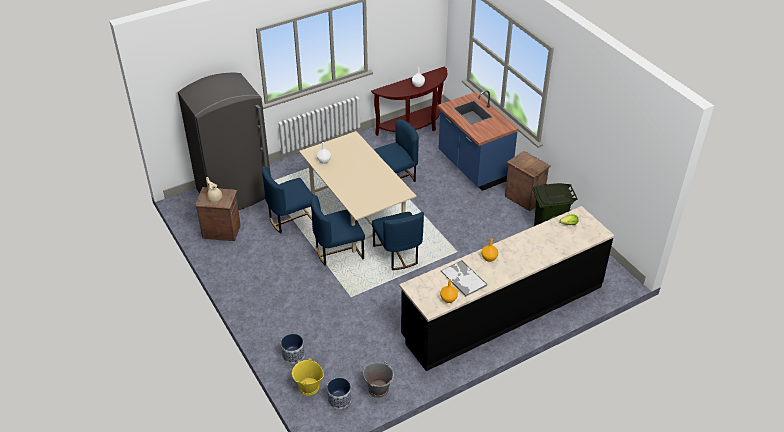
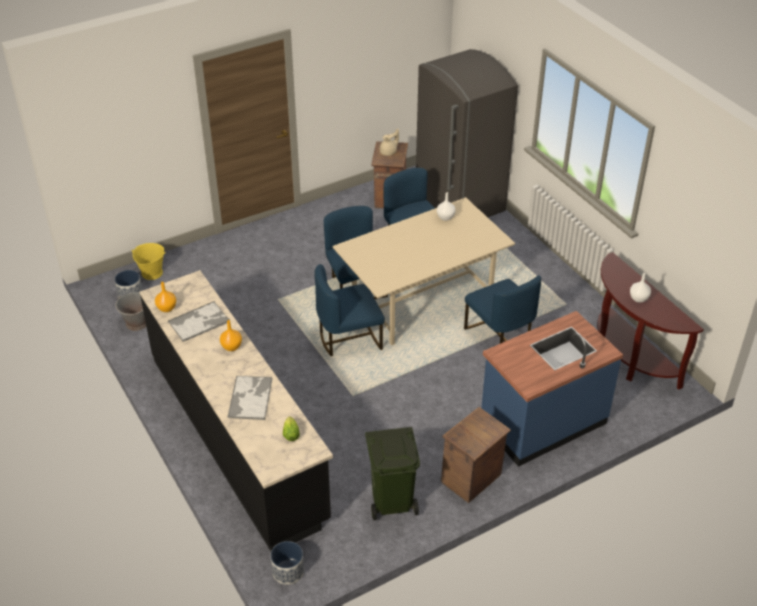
camera: 90 degrees right, 0 degrees up
planter [281,334,305,364] -> planter moved to [270,541,304,585]
none -> tray [228,375,273,420]

